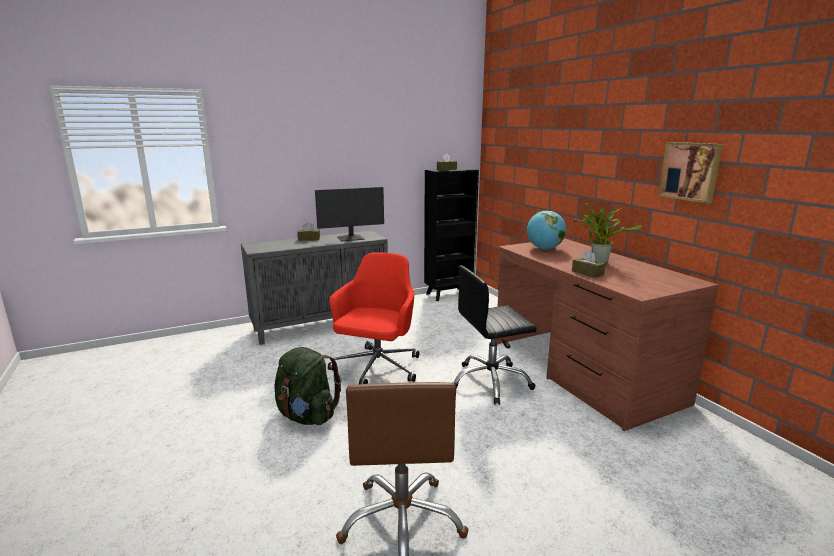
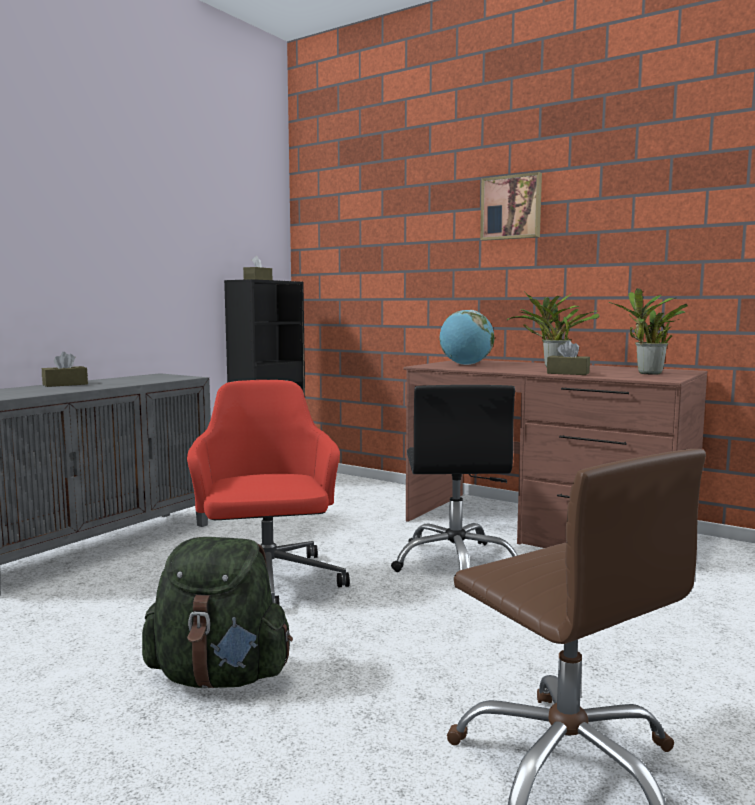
camera: 30 degrees left, 10 degrees down
monitor [315,187,384,242] -> none
black office chair [452,265,537,405] -> black office chair turned 45 degrees counterclockwise [391,385,518,572]
picture [658,142,723,204] -> picture moved to [480,172,542,241]
none -> potted plant [609,288,688,375]

